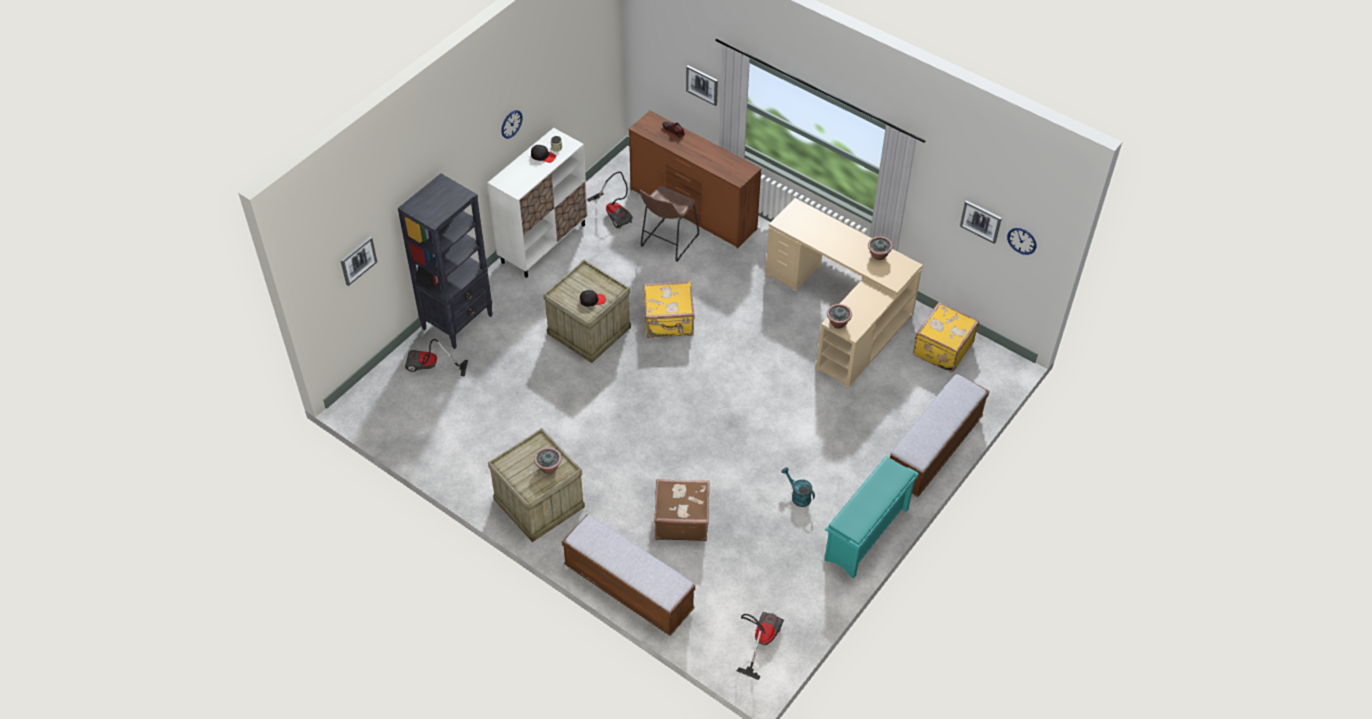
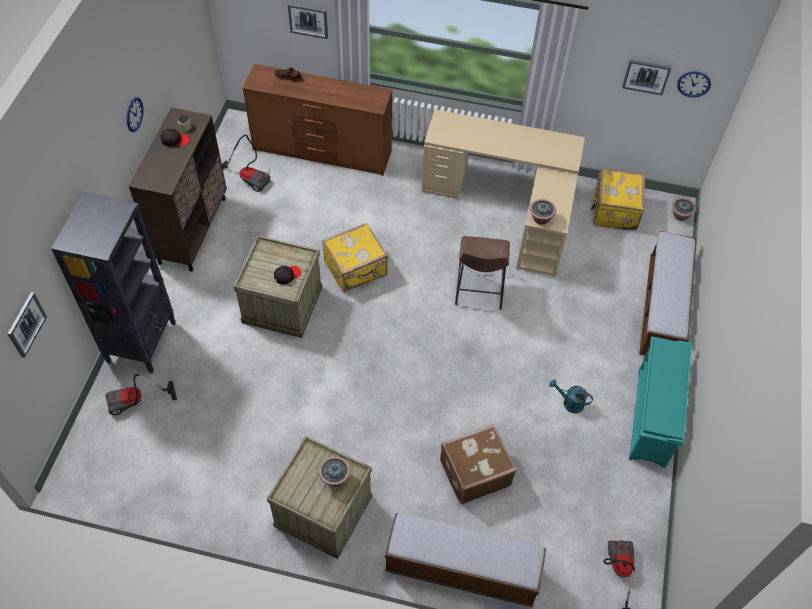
camera: 25 degrees left, 5 degrees up
white cabinet [488,128,588,278] -> brown cabinet [129,107,227,271]
brown stool [640,186,699,262] -> brown stool moved to [455,236,510,310]
potted plant [868,236,893,260] -> potted plant moved to [672,198,696,221]

